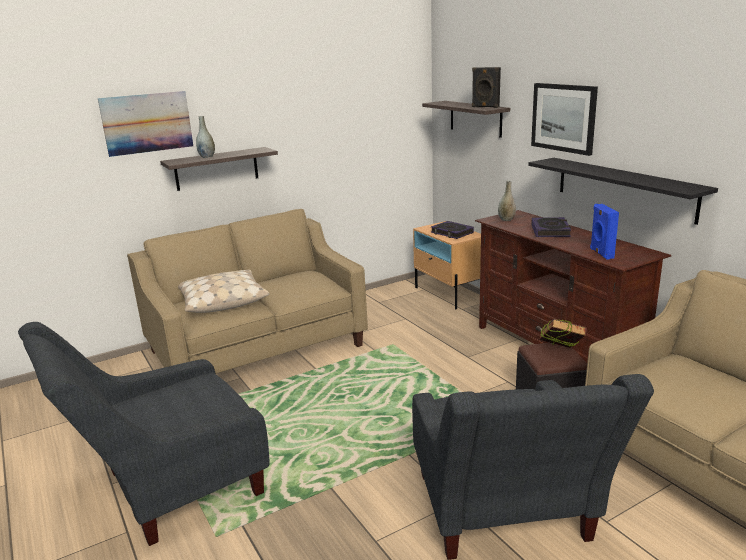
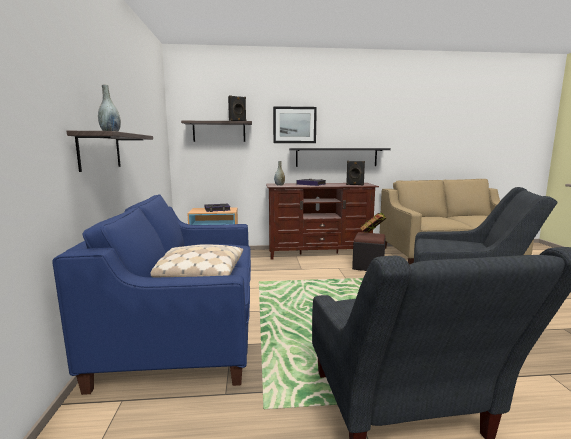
camera: 65 degrees left, 10 degrees down
picture [98,91,193,157] -> none
beige sofa [127,209,368,374] -> blue sofa [52,194,251,395]
blue speaker [590,204,619,260] -> black speaker [346,161,365,186]

